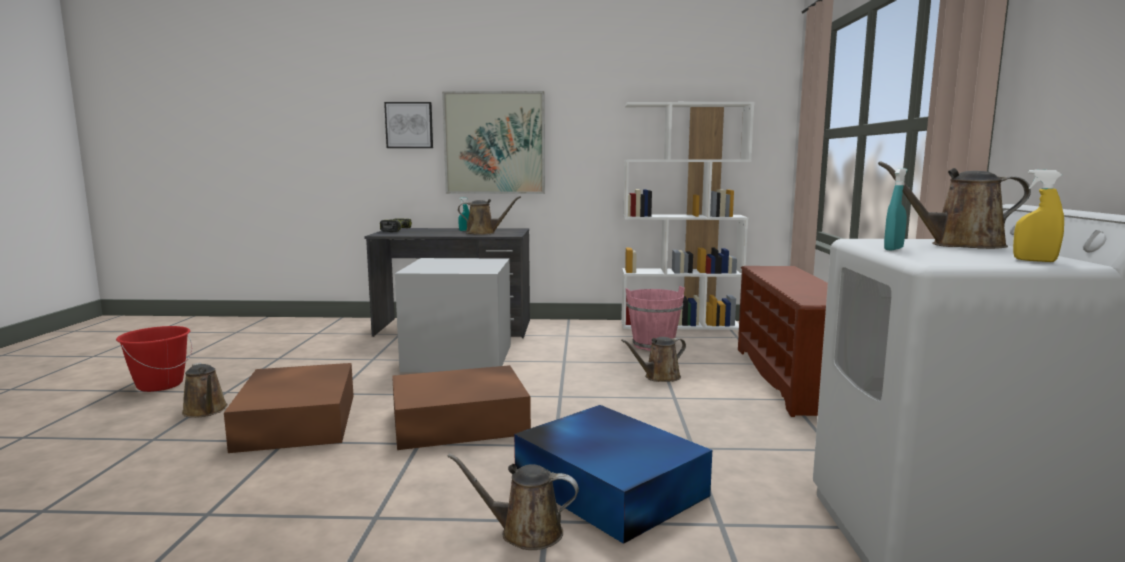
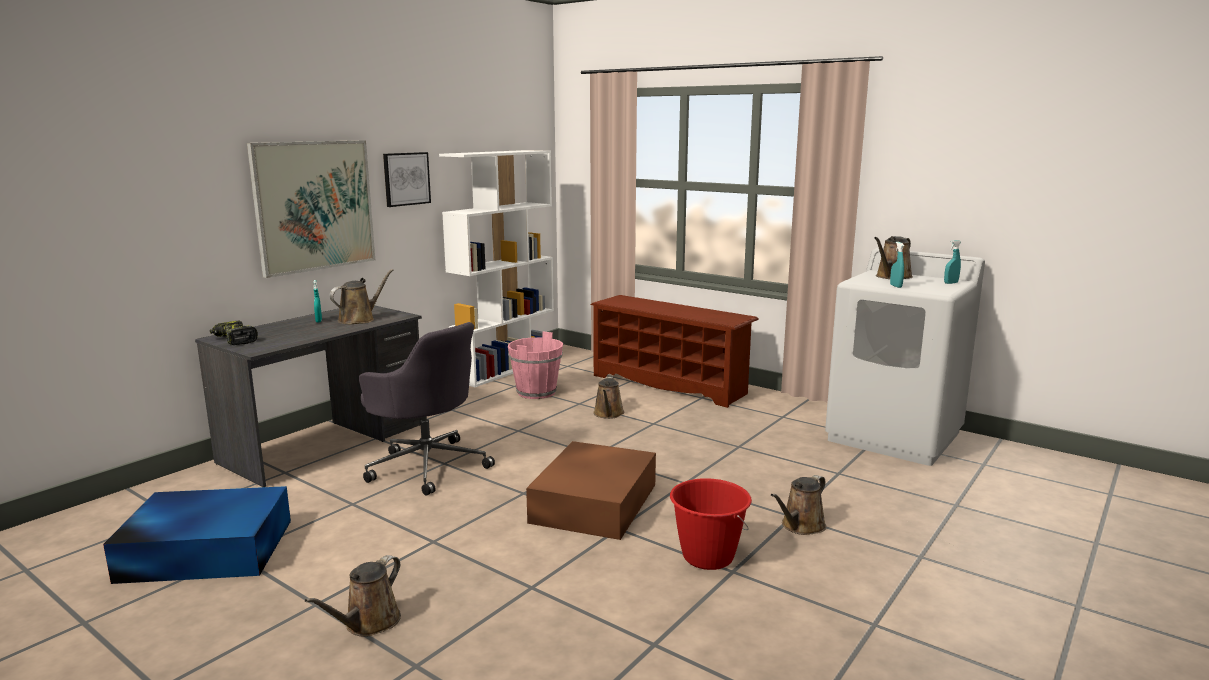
camera: 55 degrees left, 5 degrees up
red bucket [116,326,192,392] -> red bucket moved to [670,478,752,570]
brown watering can [182,363,228,418] -> brown watering can turned 120 degrees clockwise [305,555,401,637]
brown storage box [224,363,354,453] -> none
picture [384,102,433,148] -> picture moved to [383,152,431,207]
grey storage box [395,258,511,372] -> grey office chair [359,322,495,496]
blue storage box [514,405,712,544] -> blue storage box moved to [103,486,291,584]
yellow spray bottle [1013,170,1064,262] -> turquoise spray bottle [944,240,961,284]

